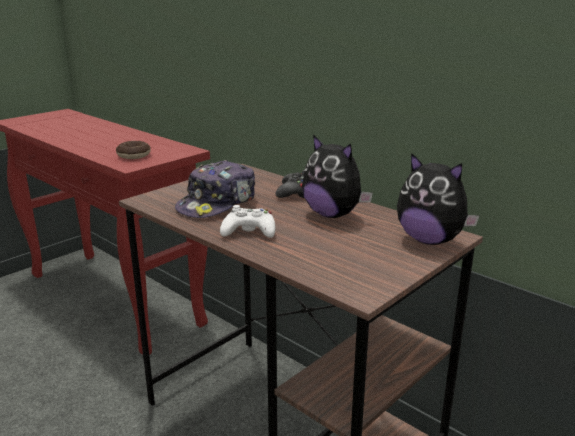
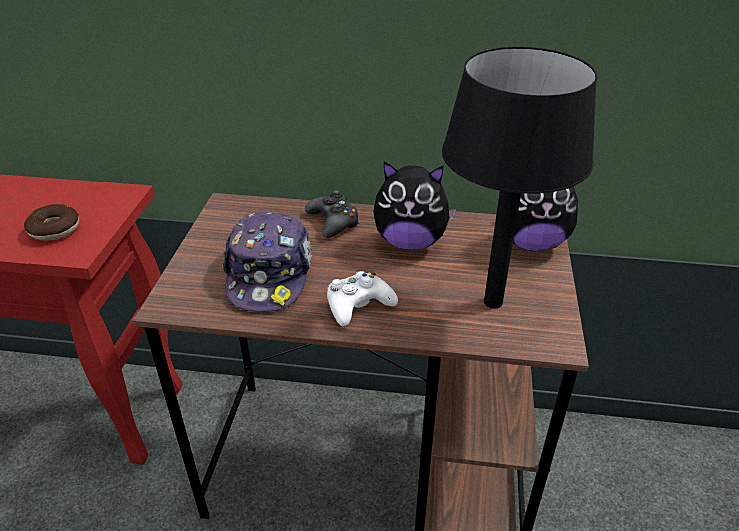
camera: 35 degrees left, 15 degrees up
none -> black table lamp [442,47,597,309]

